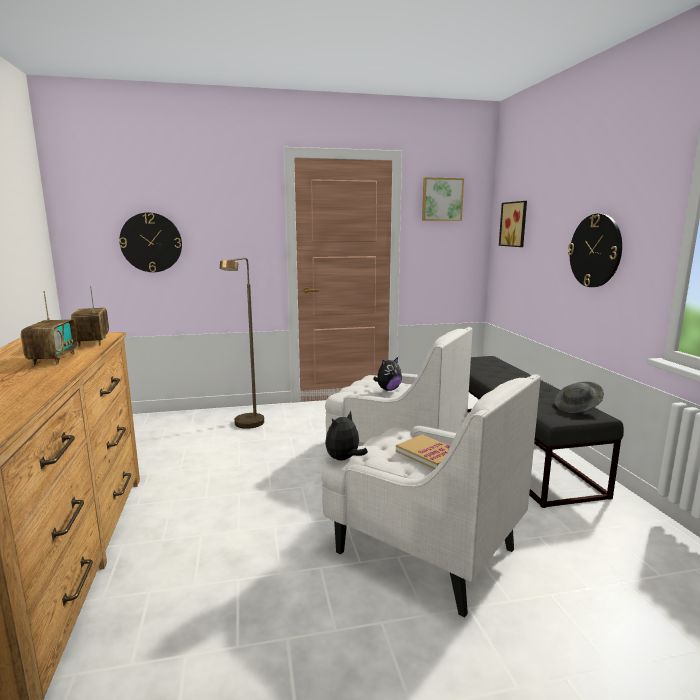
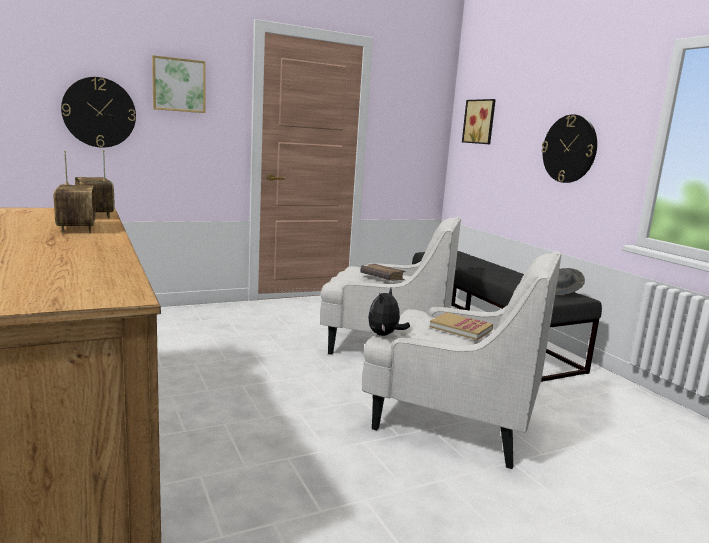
camera: 15 degrees left, 0 degrees up
brown floor lamp [220,258,264,429] -> none
plush toy [373,357,402,391] -> brown book [360,264,406,281]
picture [422,177,464,221] -> picture moved to [152,55,206,113]

